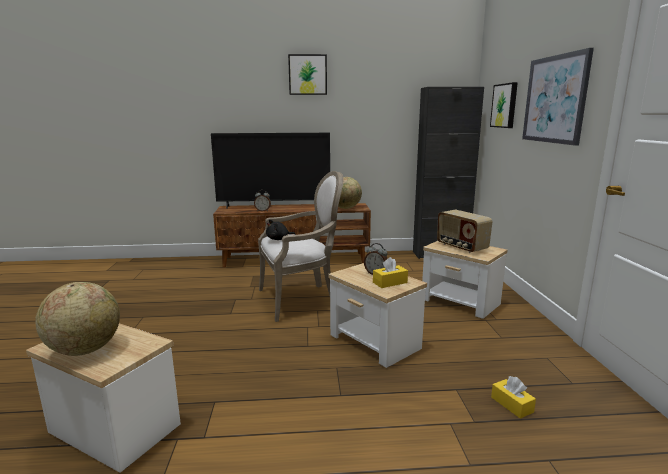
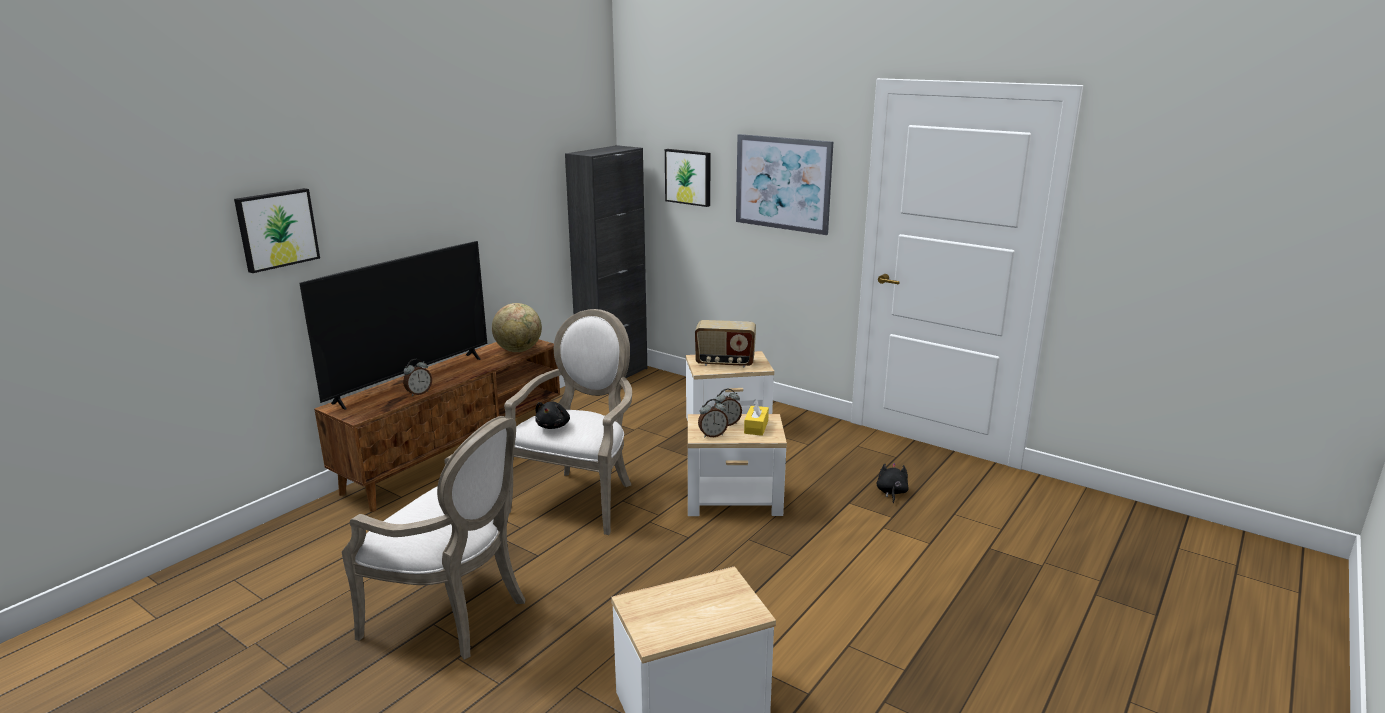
camera: 50 degrees left, 5 degrees up
globe [35,282,120,356] -> none
picture [288,54,327,95] -> picture moved to [234,188,320,273]
yellow tissue box [491,376,536,419] -> black plush toy [877,463,909,503]
none -> armchair [342,416,525,660]
none -> alarm clock [698,399,728,437]

